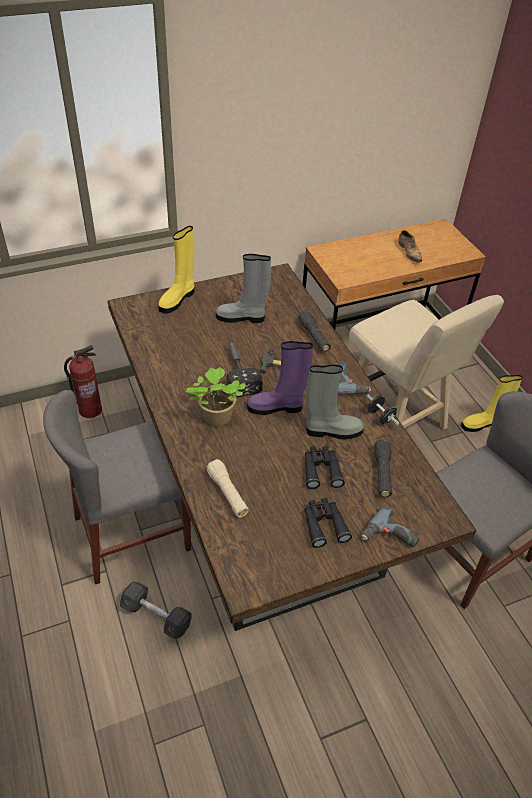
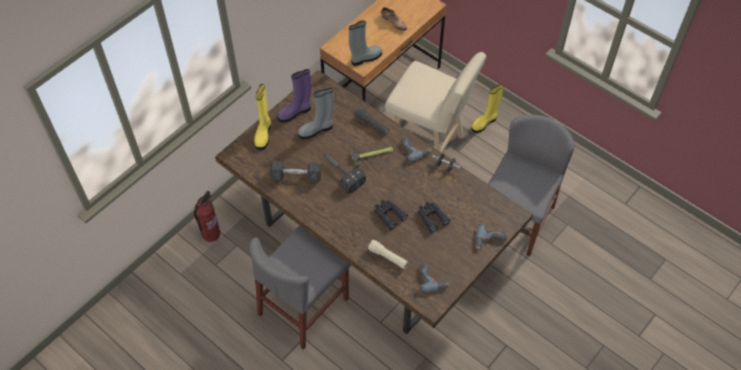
camera: 25 degrees left, 10 degrees up
grey dumbbell [120,582,192,639] -> grey dumbbell moved to [270,161,321,182]
potted plant [186,367,246,427] -> none
purple boot [247,341,313,415] -> purple boot moved to [277,69,311,123]
black binoculars [304,498,352,548] -> black binoculars moved to [375,199,408,230]
grey boot [306,364,364,439] -> grey boot moved to [349,21,382,66]
black flashlight [374,439,392,498] -> none
none -> power drill [420,263,449,293]

